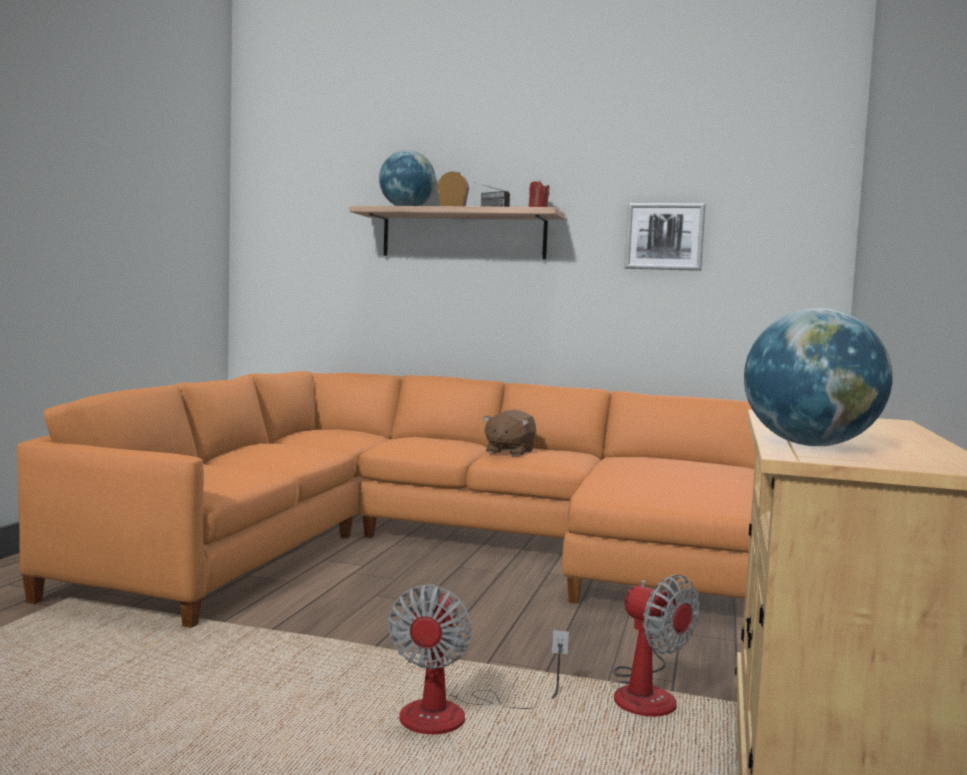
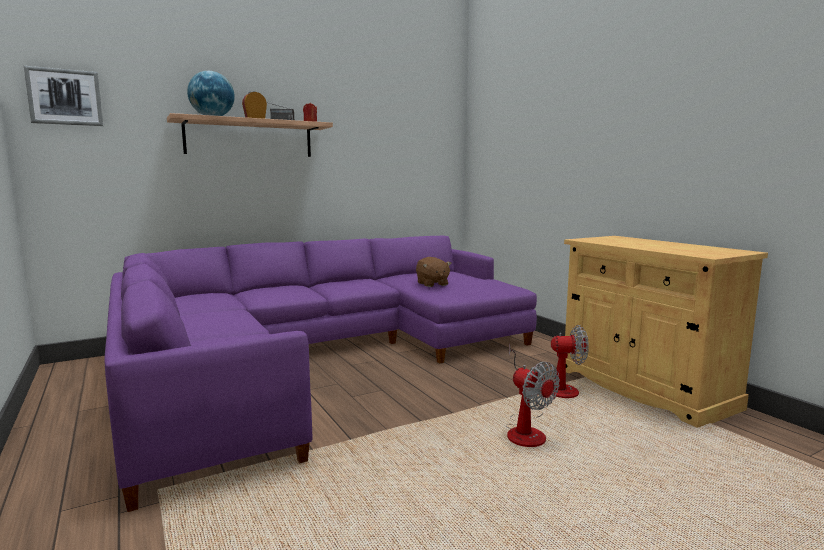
camera: 45 degrees left, 5 degrees up
orange sofa [16,371,756,628] -> purple sofa [104,236,537,512]
brown plush toy [483,410,536,456] -> brown plush toy moved to [416,257,451,287]
picture [625,203,706,271] -> picture moved to [24,66,103,126]
globe [744,308,893,446] -> none

